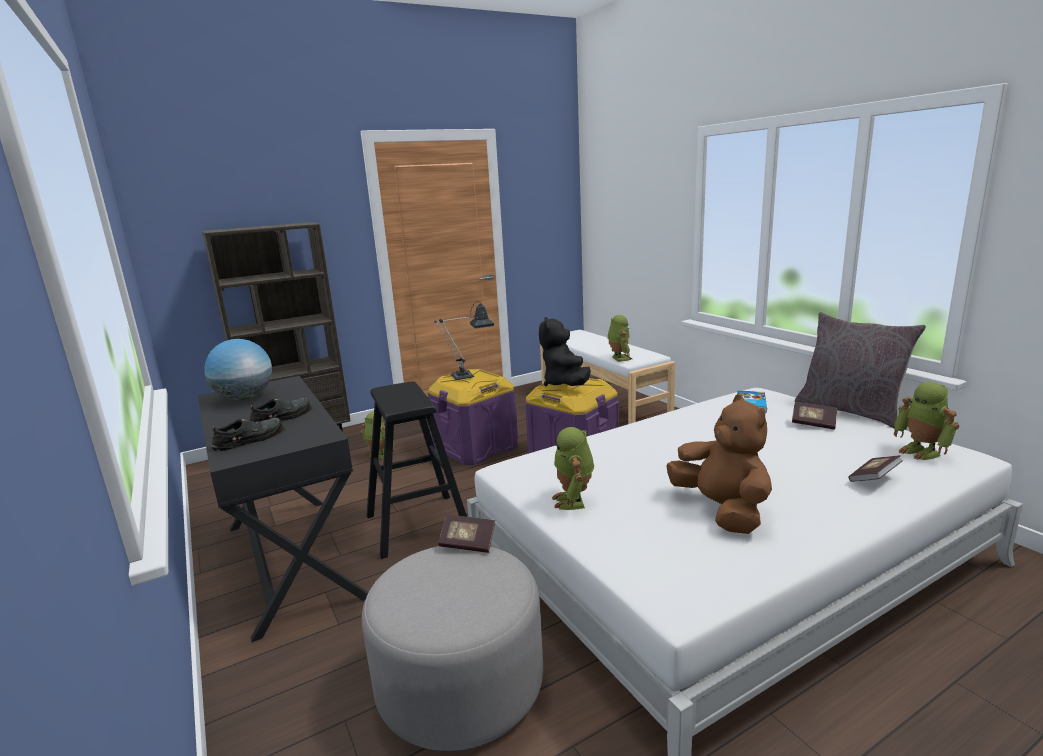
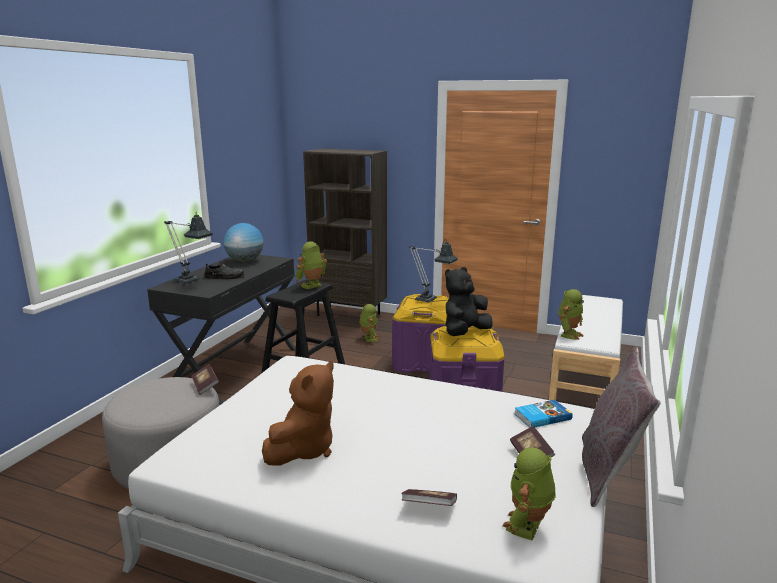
camera: 50 degrees right, 0 degrees up
black shoe [211,418,285,451] -> table lamp [164,213,213,284]
toy robot [552,427,594,510] -> toy robot moved to [295,241,327,289]

